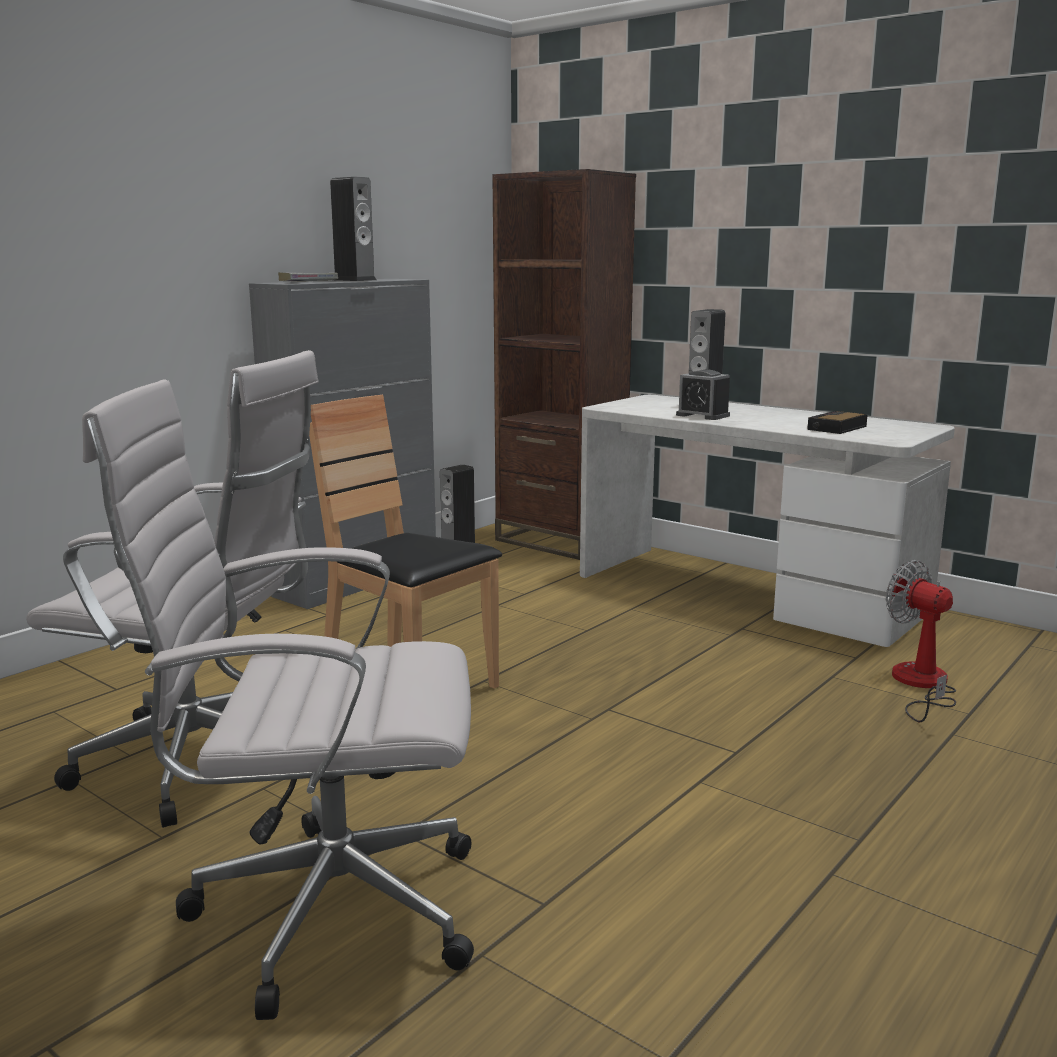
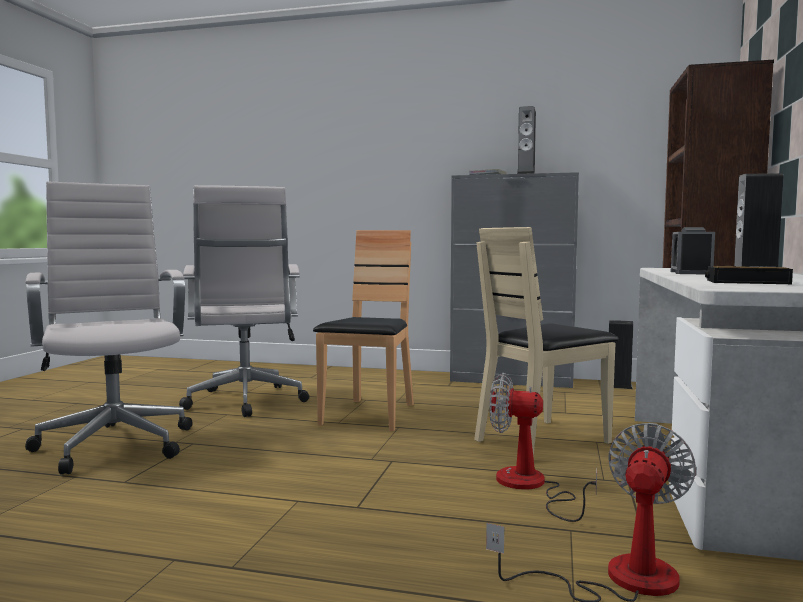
camera: 65 degrees right, 10 degrees down
none -> beige chair [474,227,619,457]
none -> fan [490,373,597,522]

